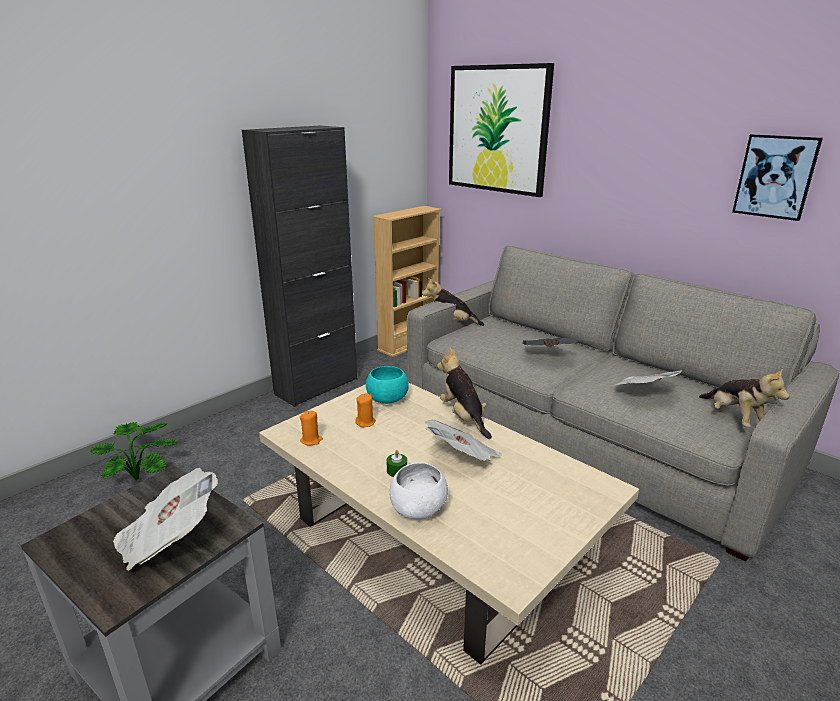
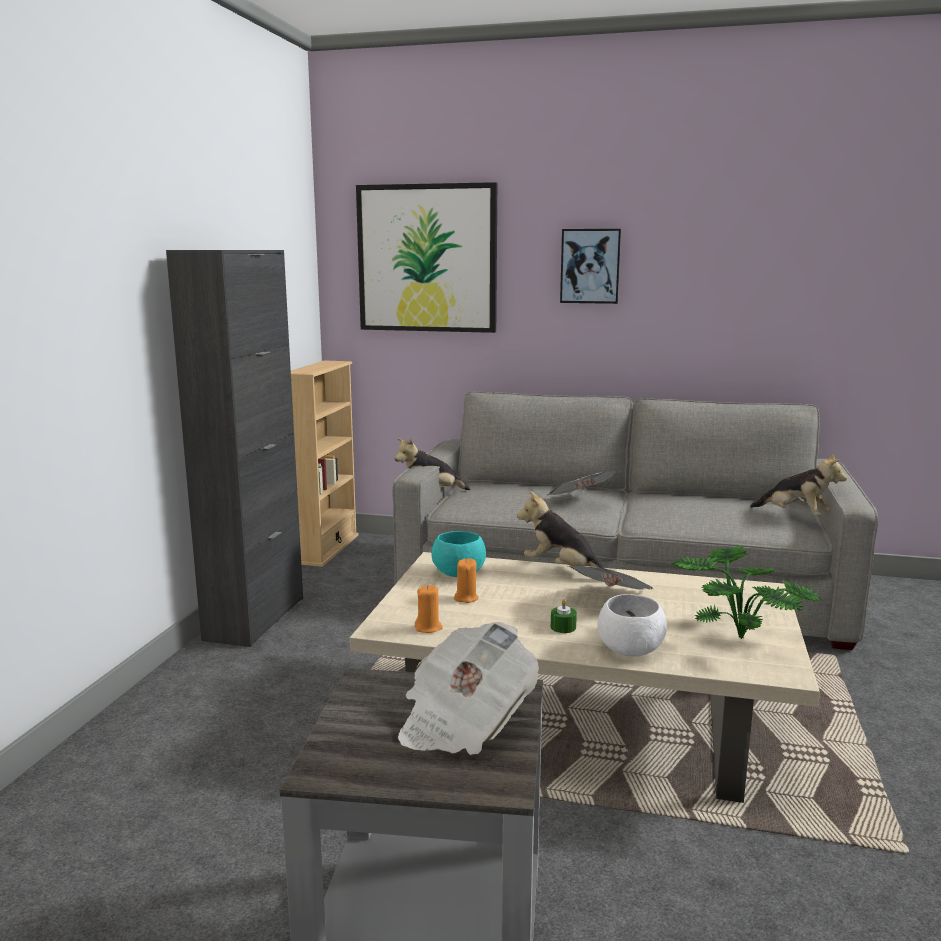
camera: 30 degrees left, 10 degrees down
potted plant [90,421,178,480] -> potted plant moved to [671,546,822,639]
newspaper [610,370,682,386] -> none
picture [732,134,823,221] -> picture moved to [560,229,621,304]

